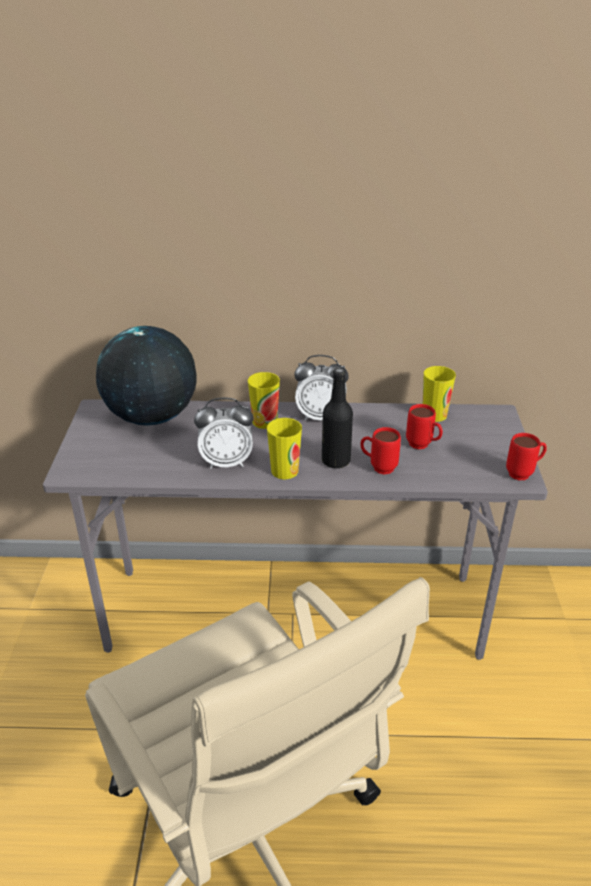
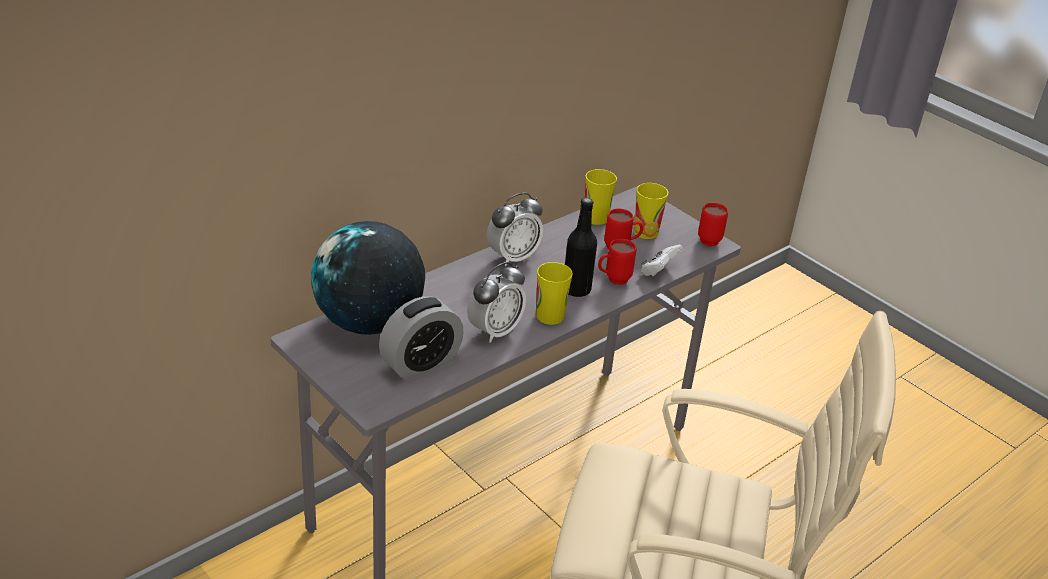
camera: 45 degrees left, 0 degrees up
cup [248,372,280,429] -> cup moved to [634,183,668,239]
none -> alarm clock [379,296,464,380]
none -> white game controller [641,245,683,277]

